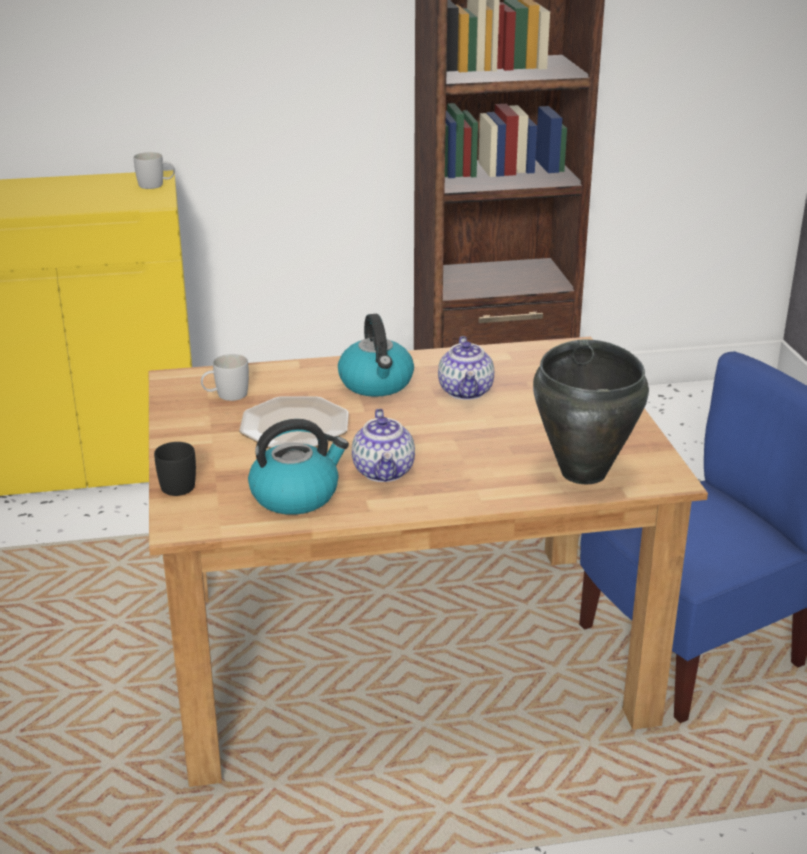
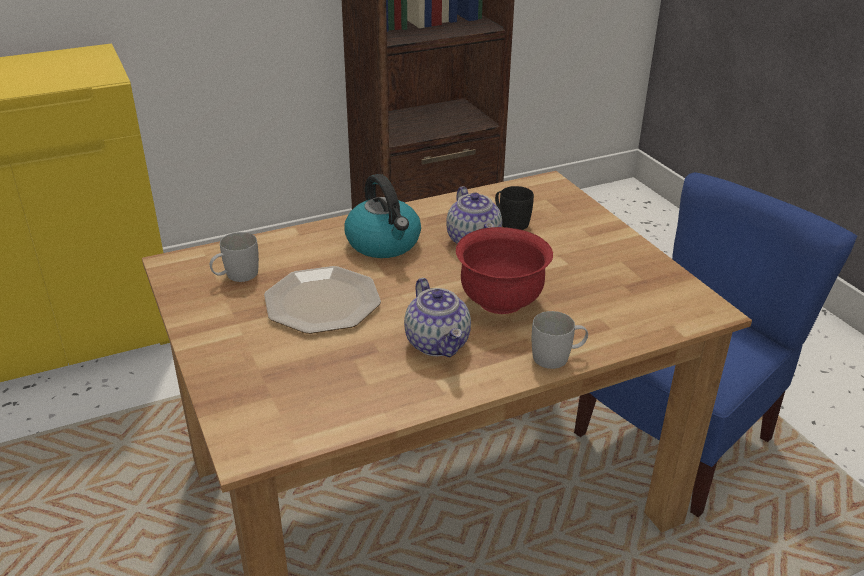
camera: 15 degrees left, 5 degrees up
white mug [134,152,175,189] -> white mug moved to [532,311,588,369]
black mug [154,442,196,496] -> black mug moved to [495,186,534,230]
kettle [248,419,349,515] -> none
black cooking pot [533,339,649,484] -> none
none -> red bowl [456,227,553,314]

